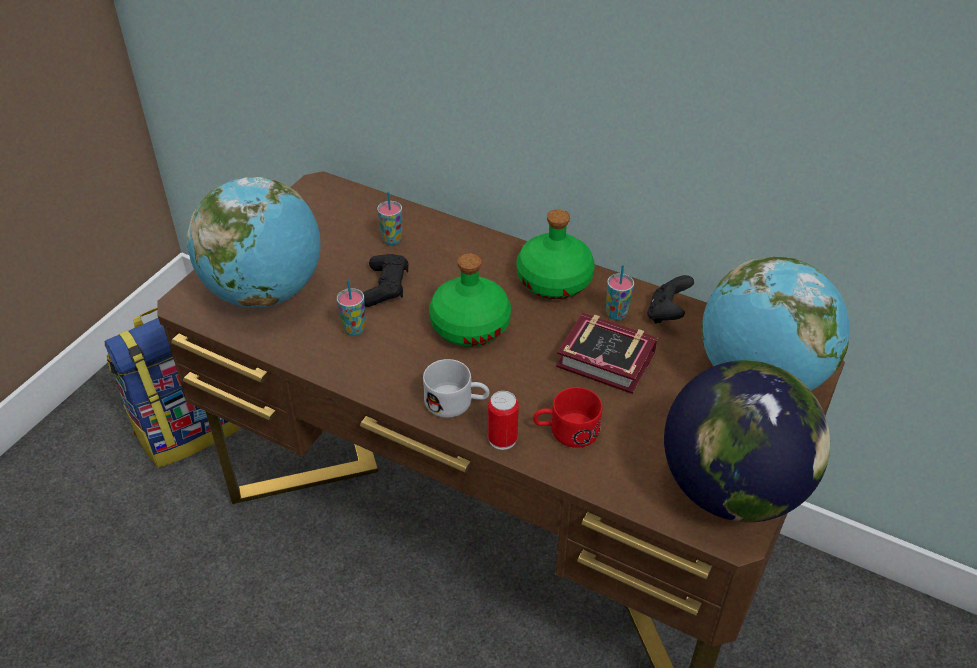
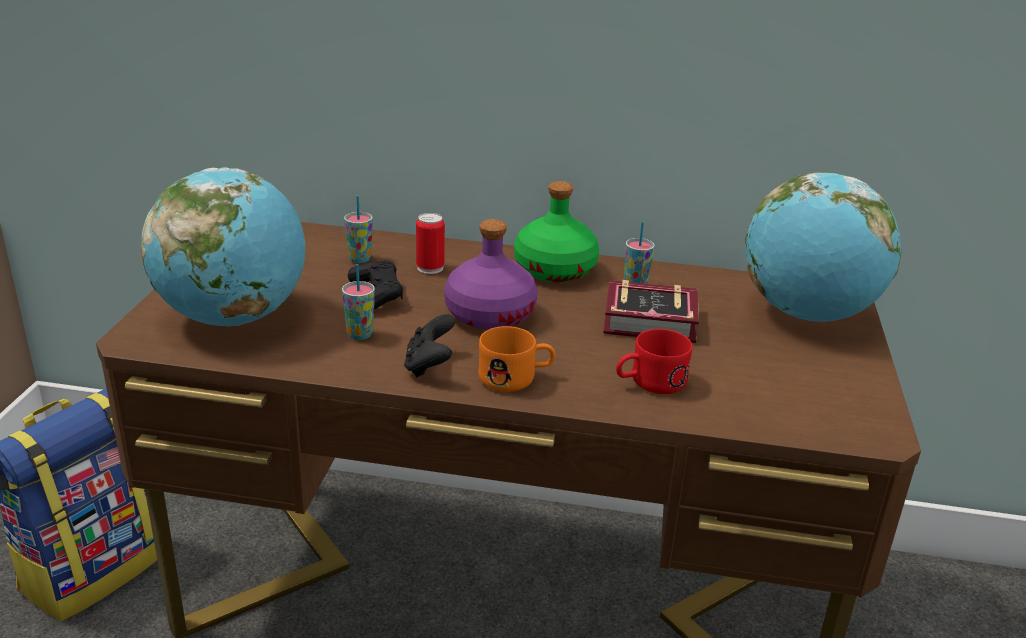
camera: 20 degrees left, 15 degrees down
white mug [423,359,490,418] -> orange mug [478,326,555,392]
green bottle [429,253,511,347] -> purple bottle [444,219,538,330]
can [488,391,519,450] -> can moved to [416,213,445,274]
black game controller [647,275,694,324] -> black game controller moved to [404,314,455,377]
globe [664,360,830,522] -> none

